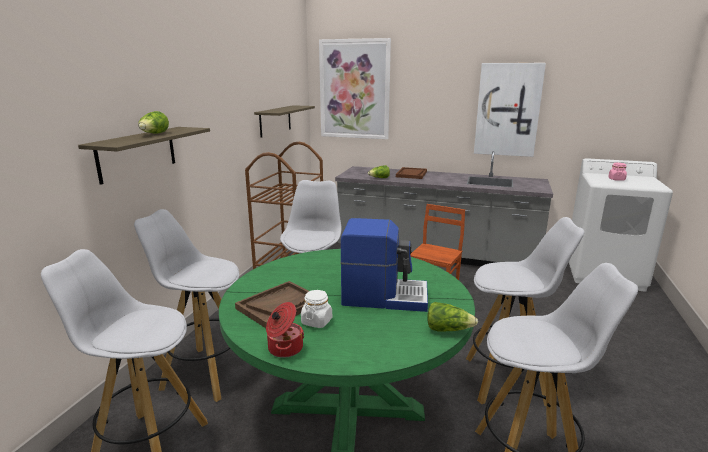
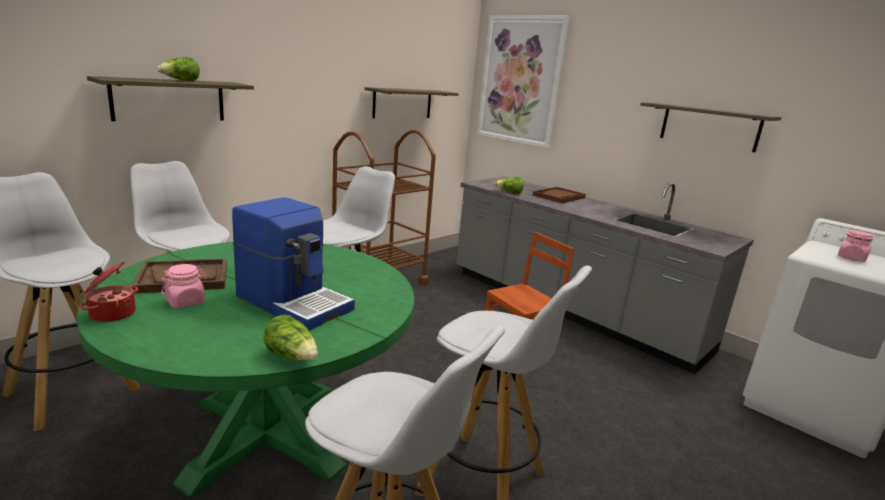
camera: 25 degrees right, 0 degrees up
white jar [301,290,332,328] -> pink jar [162,264,206,308]
picture [474,63,546,157] -> shelf [640,102,782,152]

